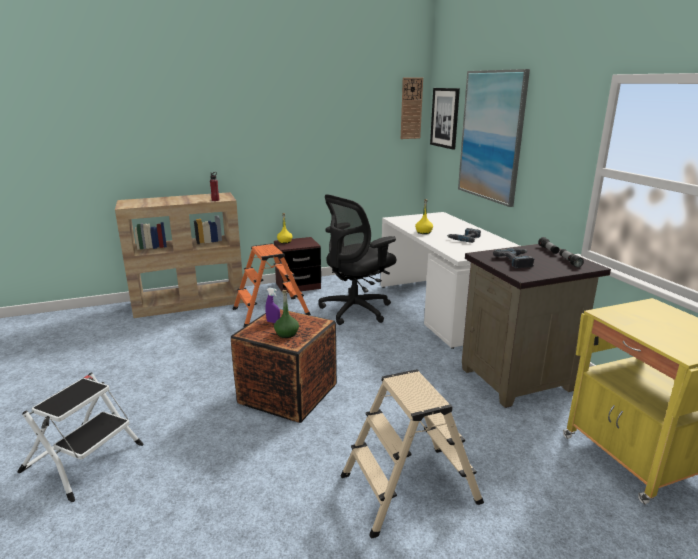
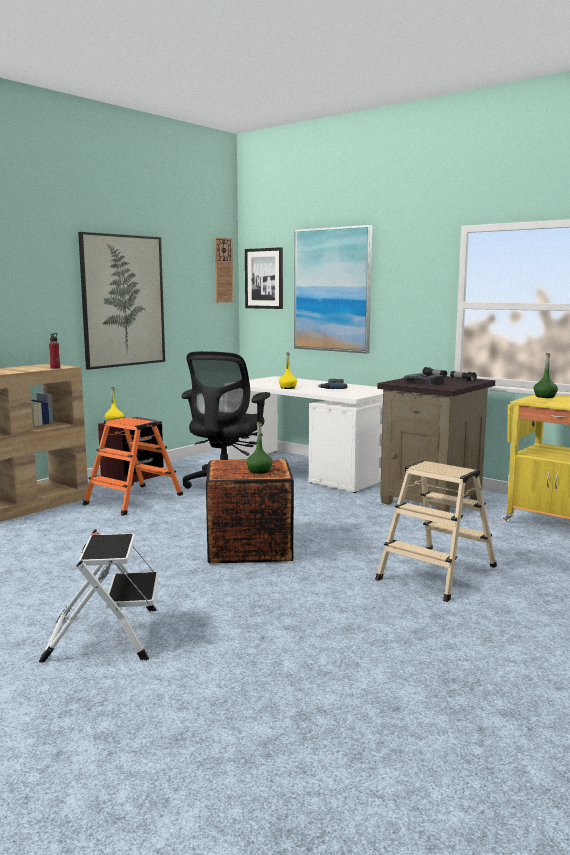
camera: 30 degrees left, 10 degrees down
purple spray bottle [265,288,280,323] -> none
none -> picture [78,232,165,370]
none -> green bottle [533,353,558,398]

